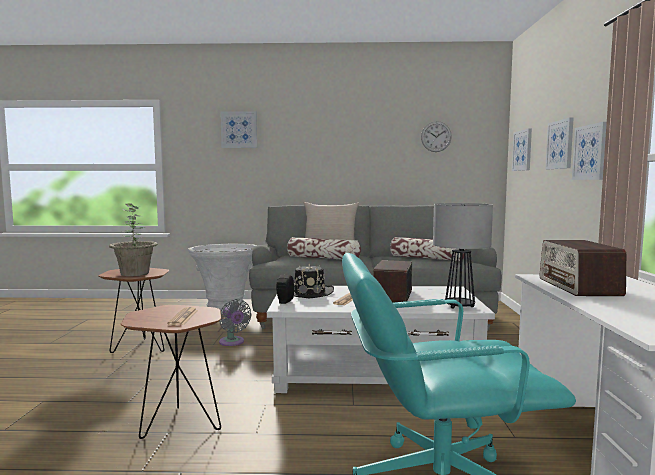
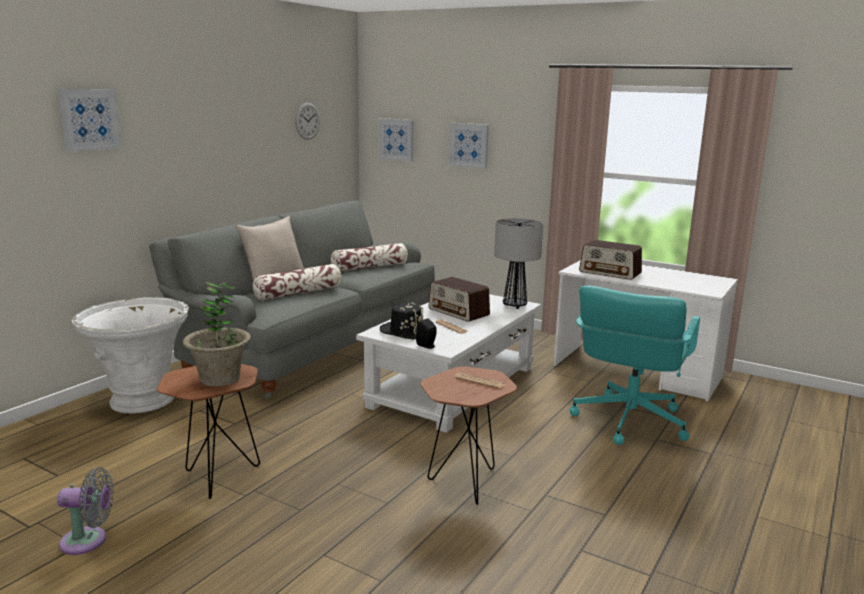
camera: 60 degrees left, 10 degrees up
grey fan [219,299,252,346] -> grey fan moved to [57,468,114,555]
picture [572,122,607,180] -> none

